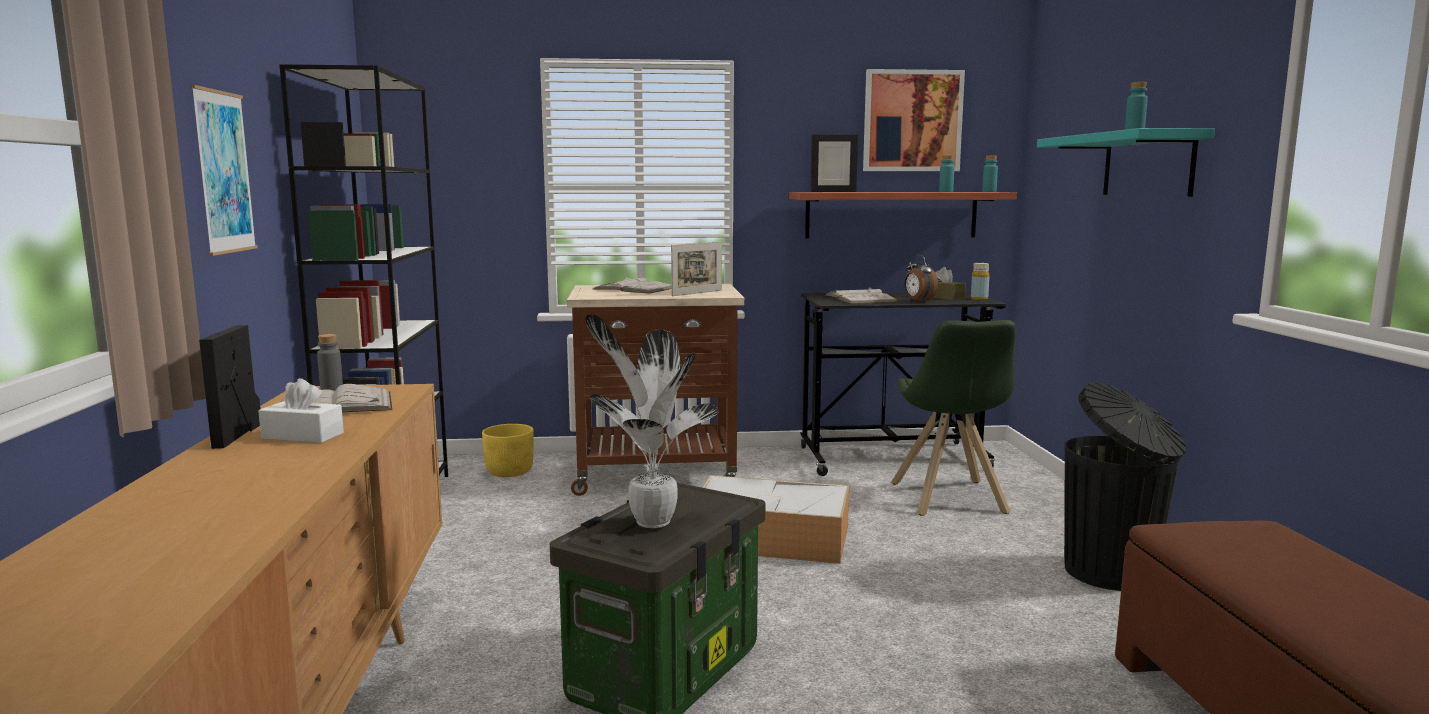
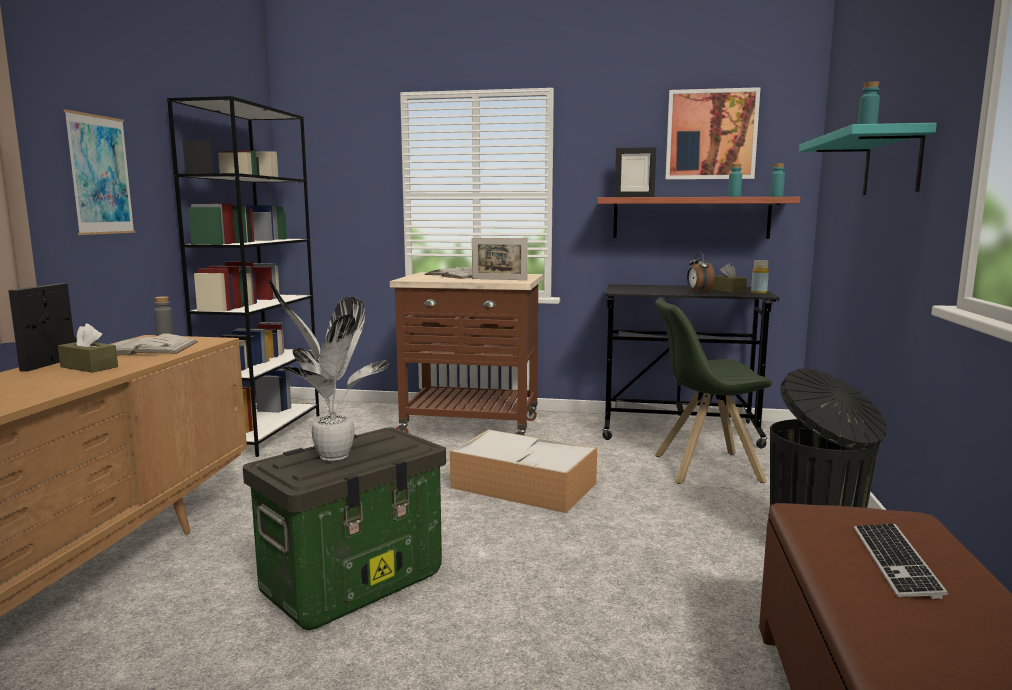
camera: 15 degrees right, 0 degrees up
white tissue box [258,378,344,443] -> brown tissue box [58,323,118,372]
yellow planter [482,424,534,477] -> none
picture frame [671,242,722,296] -> picture frame turned 45 degrees clockwise [472,238,528,280]
white book [825,288,898,304] -> none
green chair [891,320,1016,516] -> green chair turned 75 degrees clockwise [655,299,772,484]
none -> keyboard [854,524,948,599]

